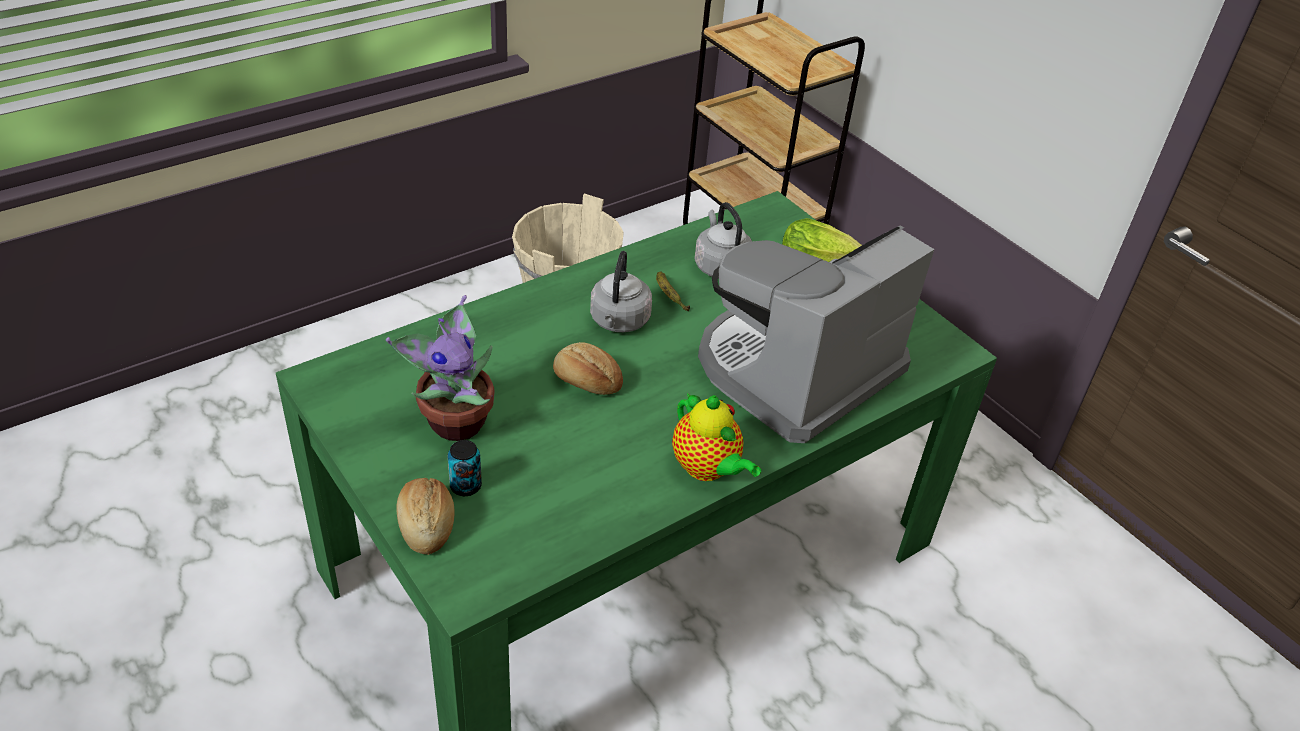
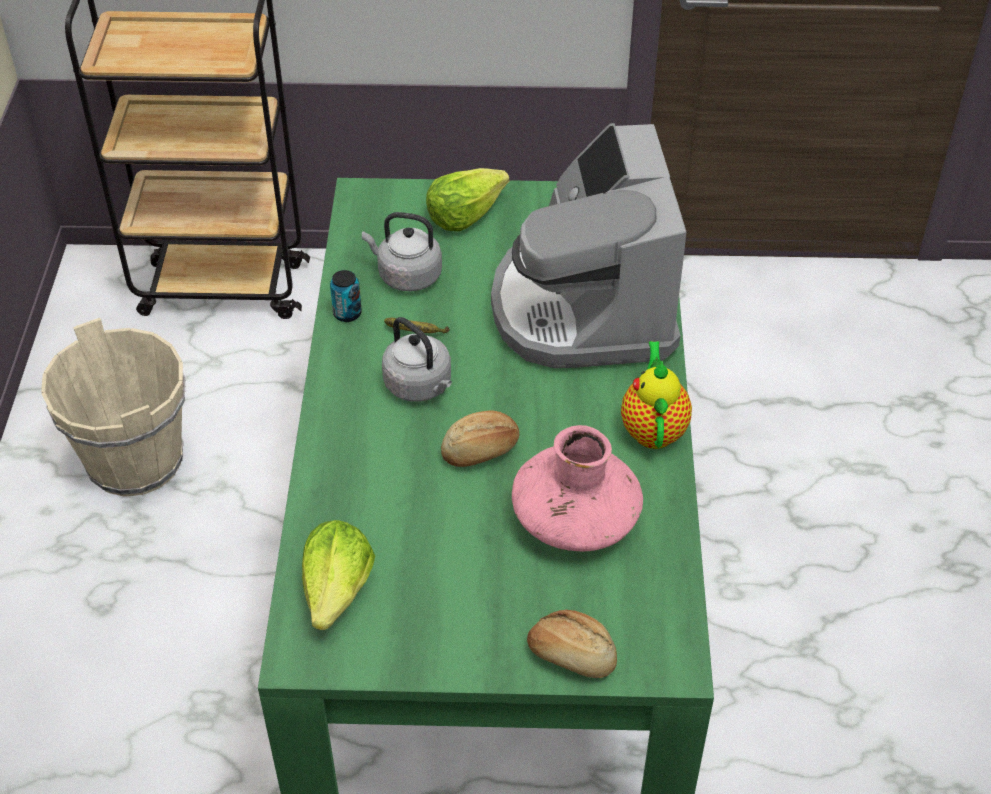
camera: 50 degrees left, 5 degrees up
potted plant [386,295,494,441] -> none
can [447,440,482,496] -> can moved to [330,270,362,322]
teapot [672,393,761,481] -> teapot turned 90 degrees counterclockwise [621,341,692,449]
none -> lettuce [302,520,375,630]
none -> pink vase [512,425,643,551]

